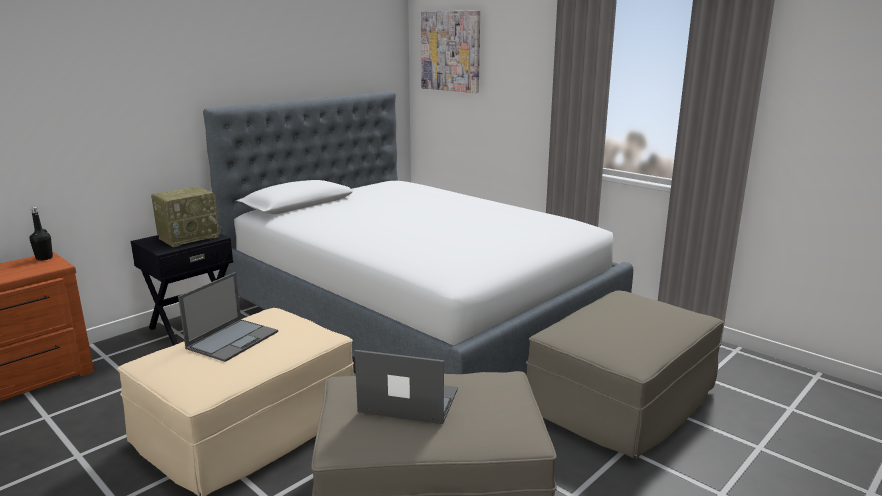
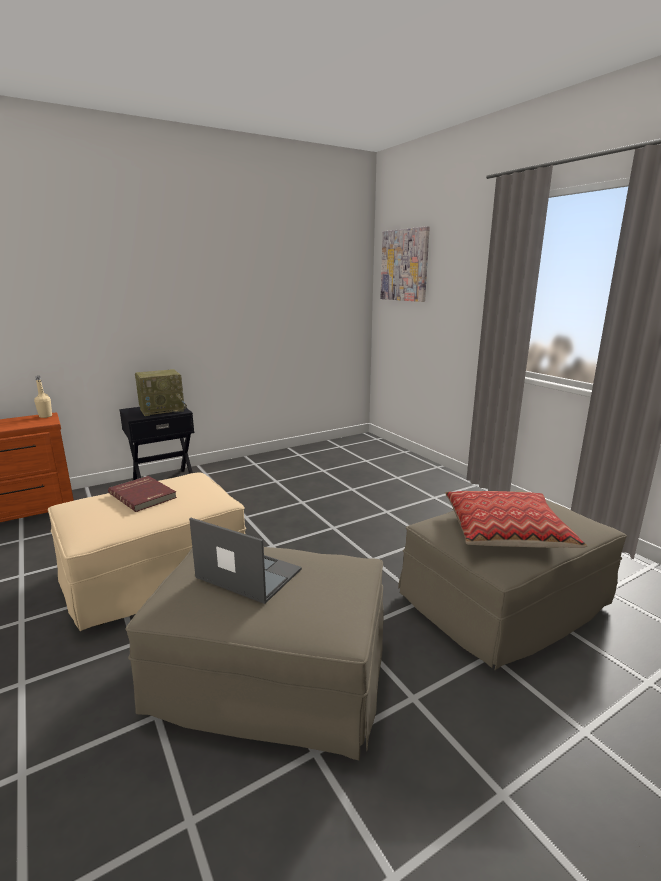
camera: 15 degrees right, 0 degrees up
black bottle [30,207,53,261] -> beige bottle [34,376,52,418]
laptop [178,272,278,362] -> red book [108,476,177,512]
bed [203,91,633,375] -> none
none -> pillow [446,491,587,548]

